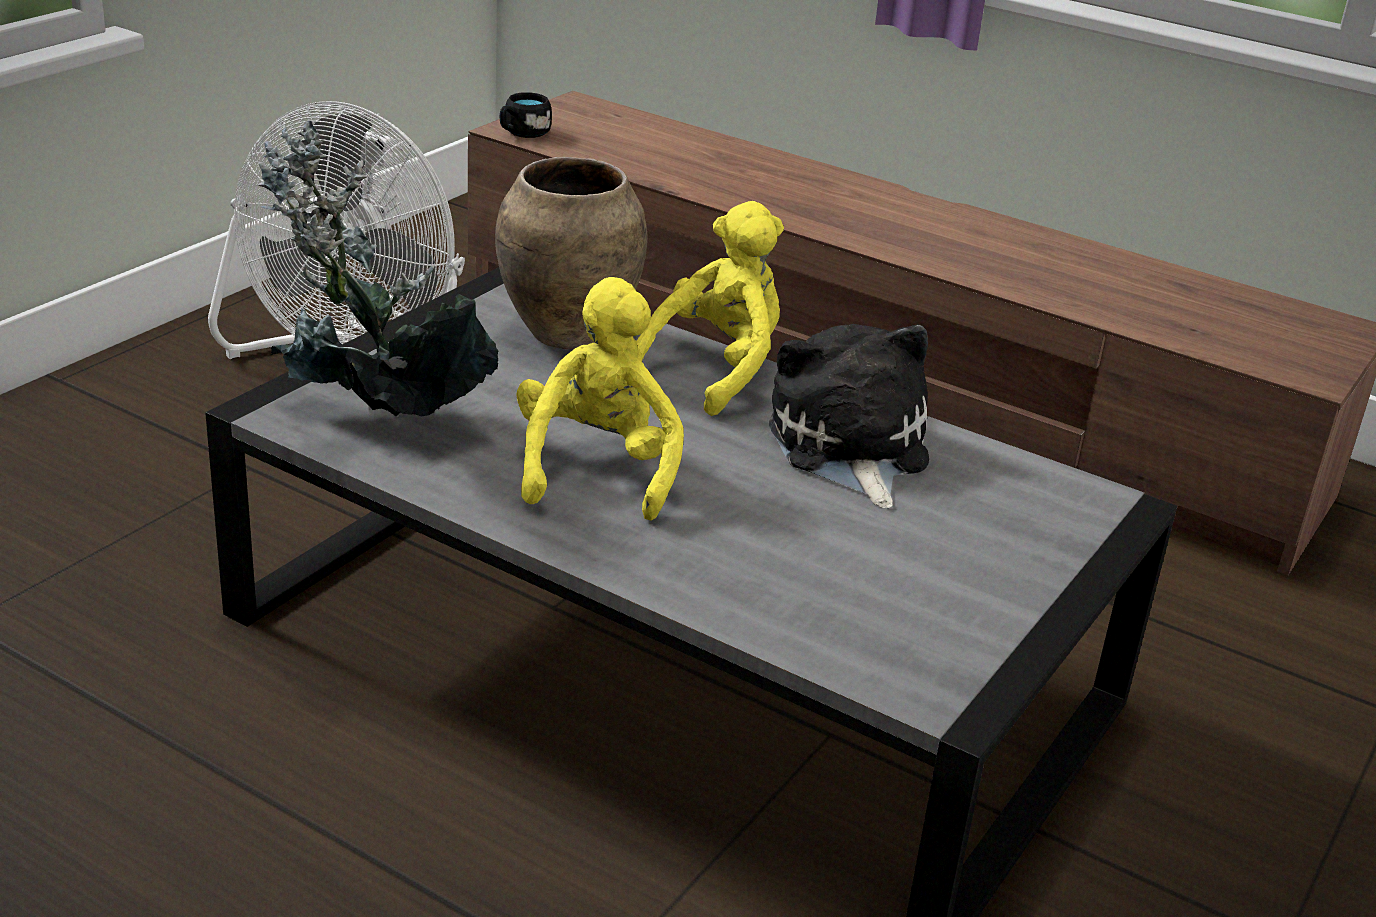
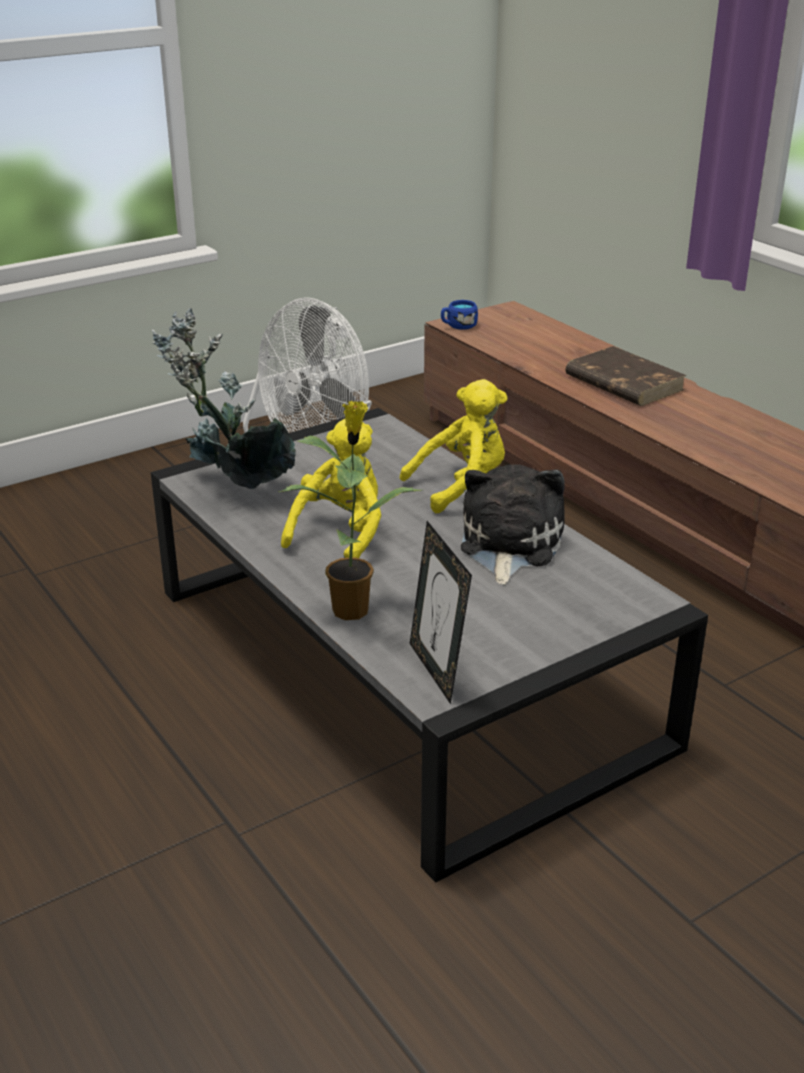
camera: 25 degrees right, 0 degrees up
brown vase [495,157,647,349] -> none
black mug [500,92,552,138] -> blue mug [441,300,478,330]
none -> potted plant [279,401,422,620]
none -> picture frame [409,521,472,704]
none -> brown book [565,346,687,406]

